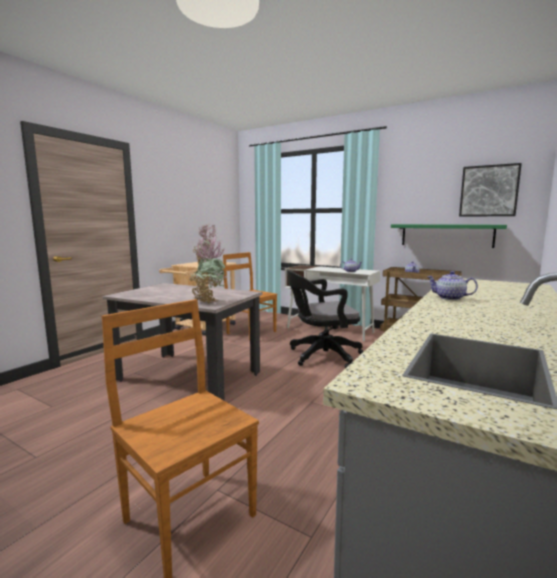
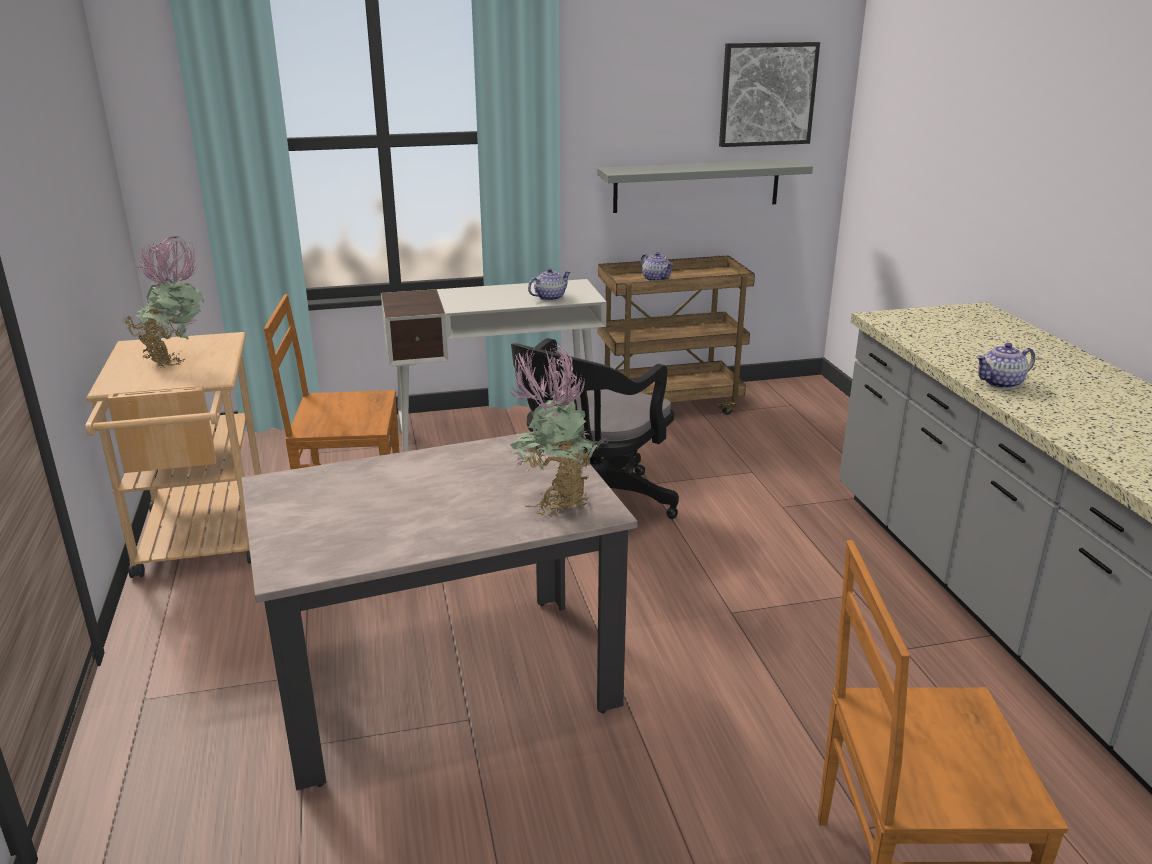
camera: 45 degrees left, 15 degrees up
green shelf [391,224,507,248] -> grey shelf [597,159,813,213]

